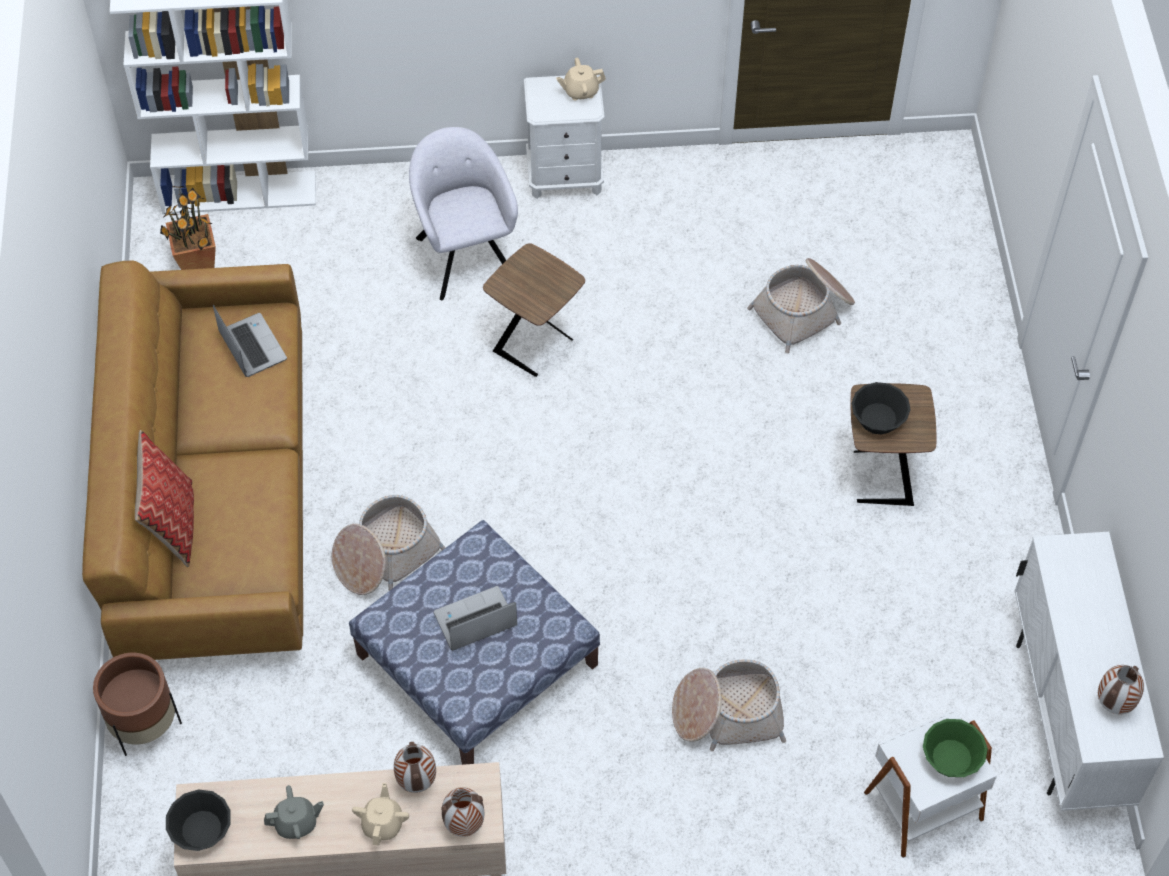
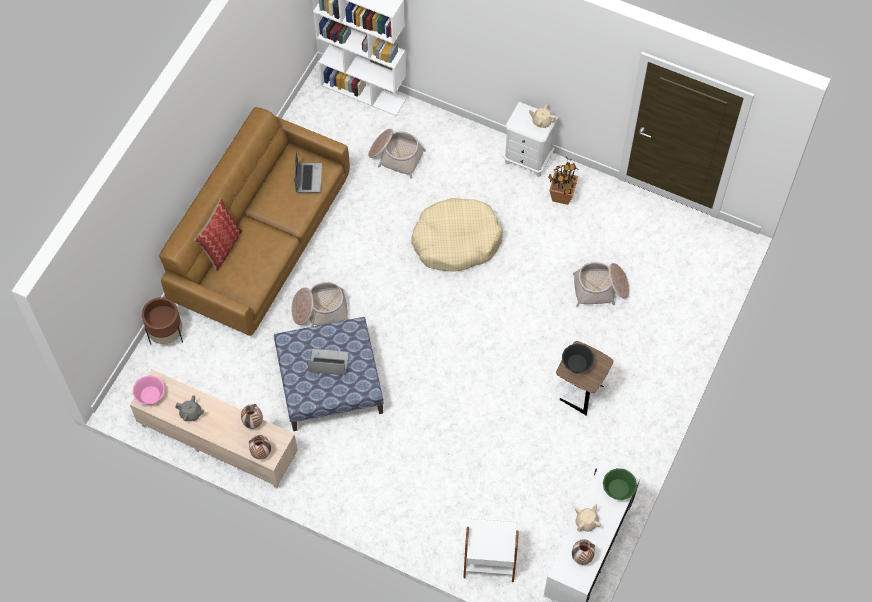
camera: 30 degrees right, 5 degrees up
potted plant [160,186,216,270] -> potted plant moved to [548,157,578,205]
black bowl [166,789,231,851] -> pink bowl [132,375,165,405]
beige teapot [352,783,409,846] -> beige teapot moved to [575,504,601,532]
grey armchair [409,127,518,300] -> none
brown side table [483,243,585,377] -> beige dog bed [411,198,503,272]
basket [672,659,786,751] -> basket moved to [368,129,426,179]
green bowl [923,719,988,777] -> green bowl moved to [603,468,637,500]

